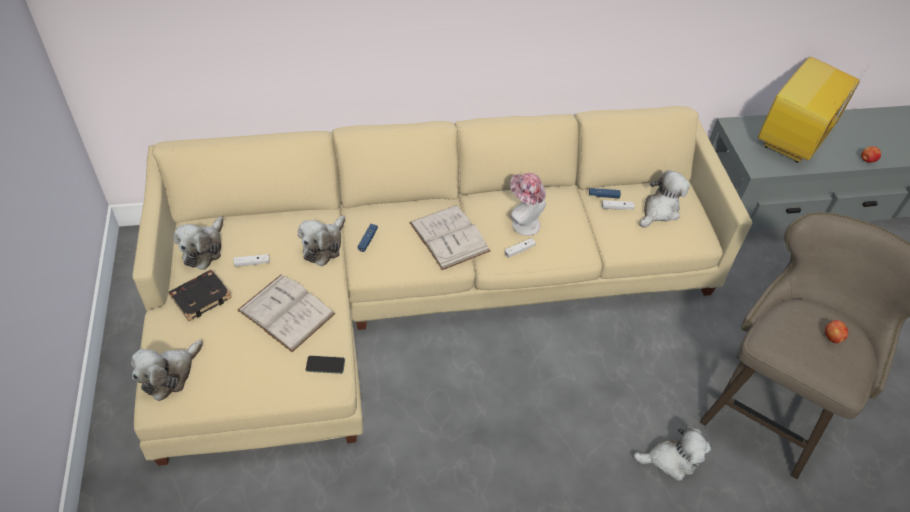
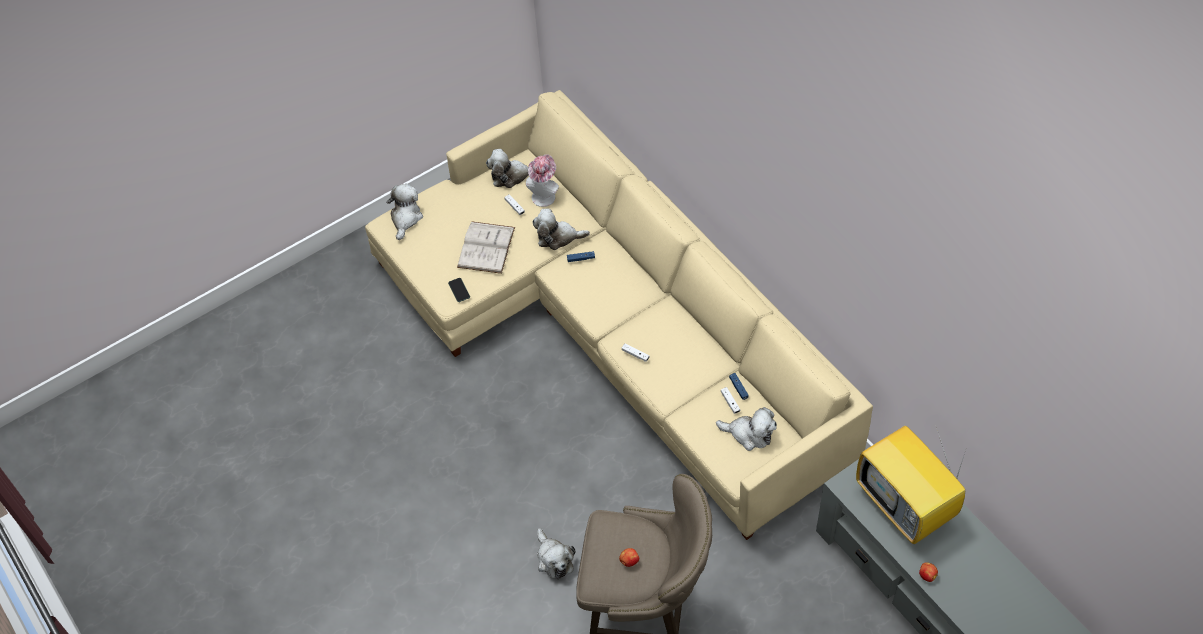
camera: 70 degrees right, 5 degrees up
plush toy [131,340,203,401] -> plush toy turned 90 degrees clockwise [386,184,423,240]
black book [168,270,232,322] -> none
white book [409,205,490,270] -> none
hat [510,173,546,236] -> hat moved to [526,154,559,207]
television [758,57,873,163] -> television turned 135 degrees counterclockwise [856,426,967,544]

